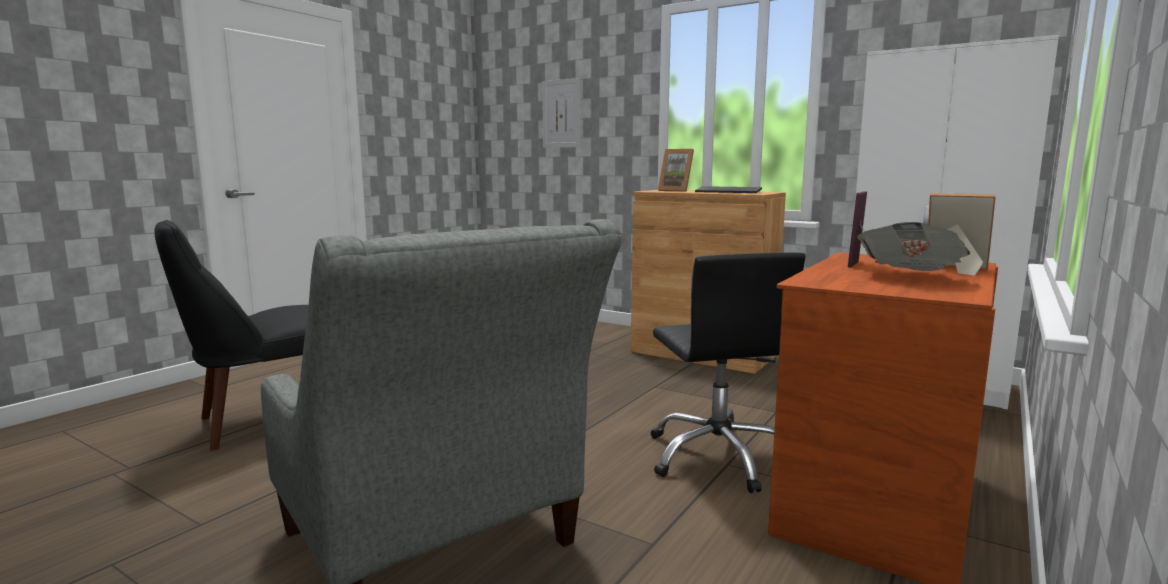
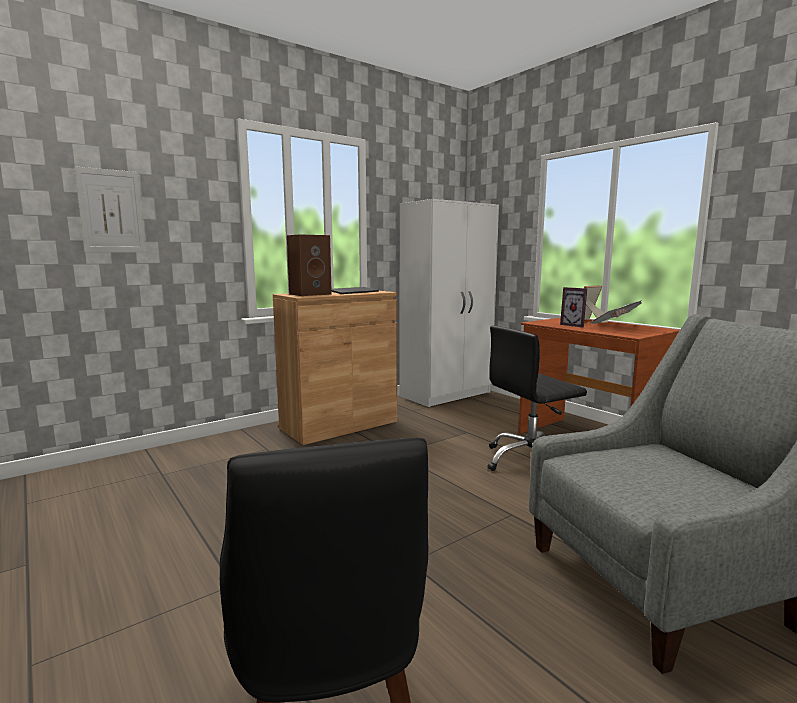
camera: 70 degrees left, 0 degrees up
black office chair [651,252,806,493] -> black office chair turned 150 degrees clockwise [488,325,587,471]
picture frame [658,149,694,192] -> brown speaker [287,234,332,296]

